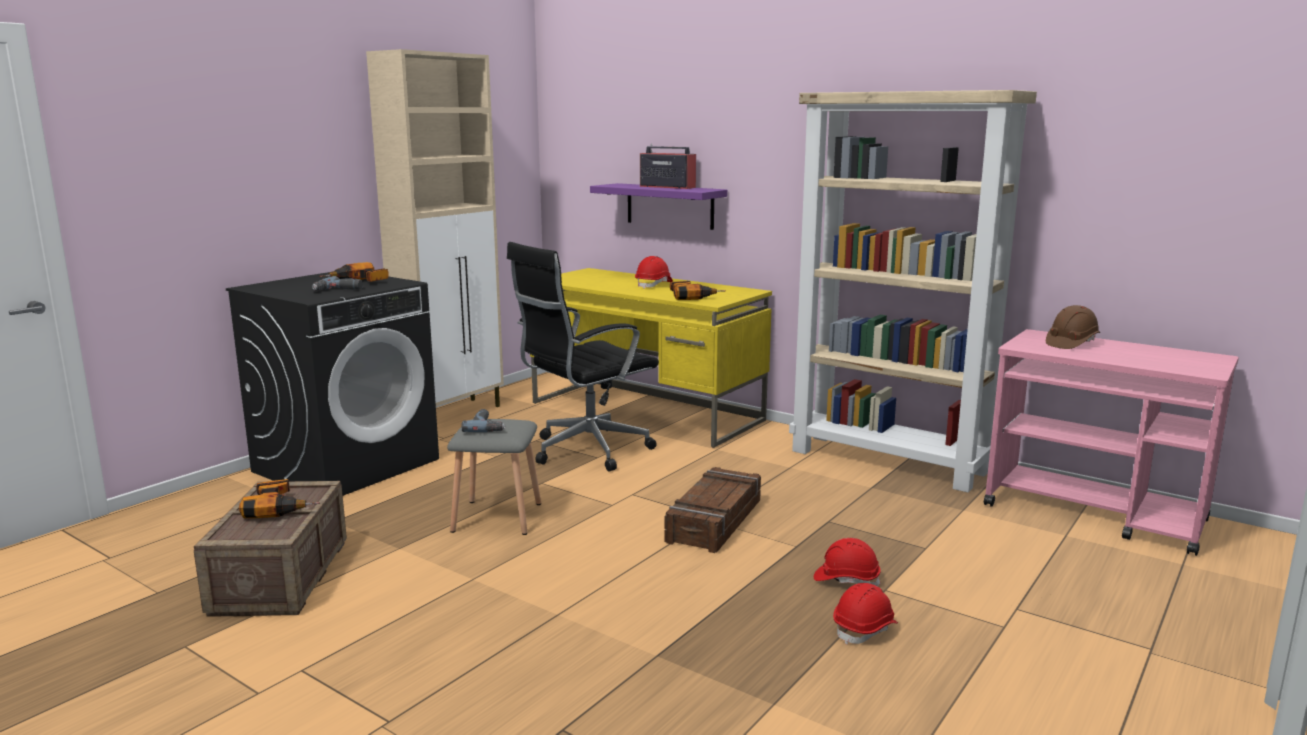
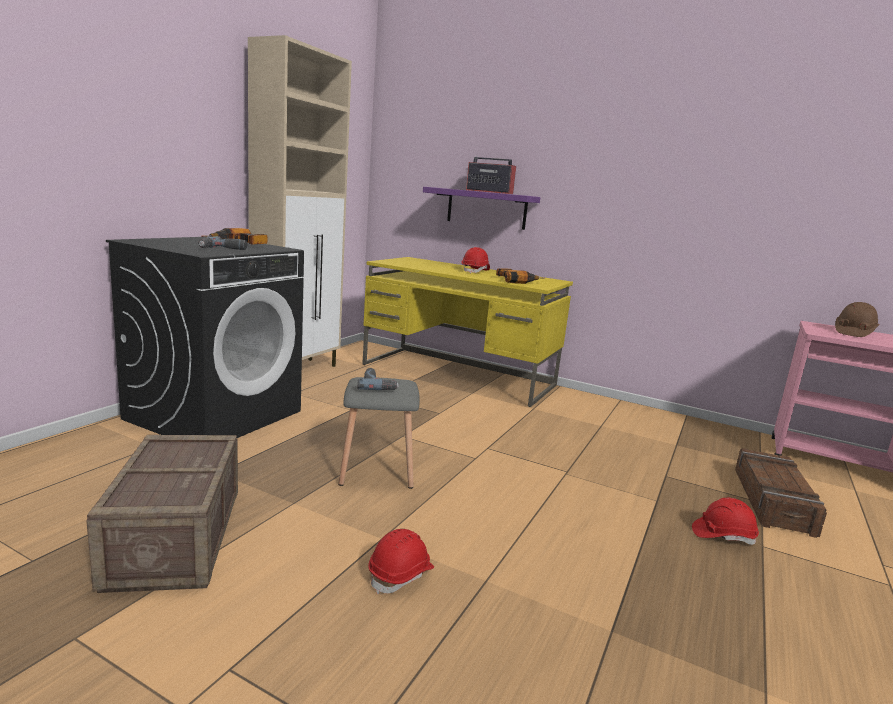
camera: 10 degrees left, 0 degrees up
power drill [239,479,320,518] -> none
black office chair [507,242,659,472] -> none
crate [664,467,761,553] -> crate moved to [735,448,827,538]
beige bookcase [789,90,1037,492] -> none
red hard hat [833,583,898,645] -> red hard hat moved to [368,529,434,595]

